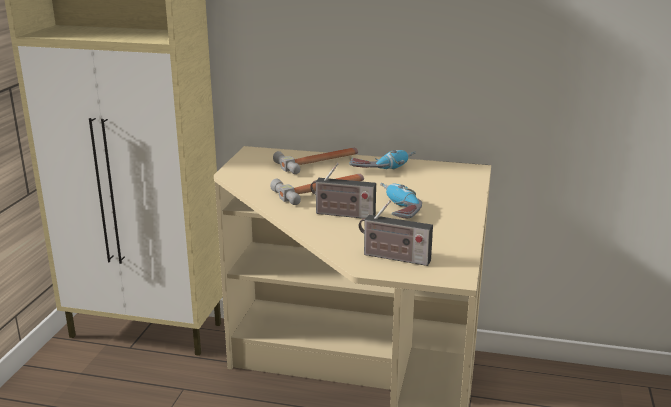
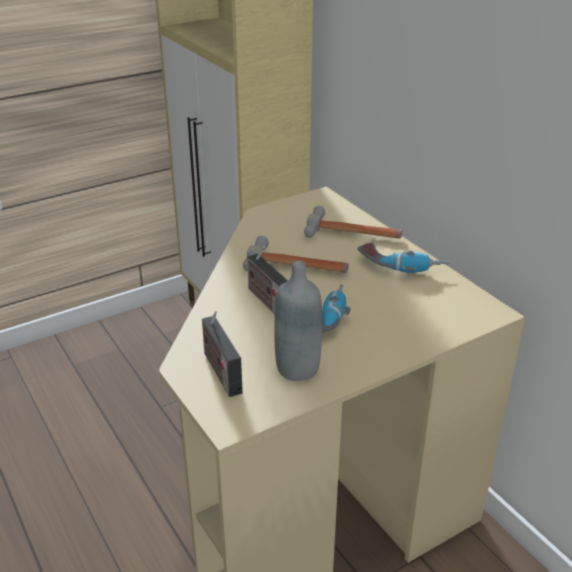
camera: 45 degrees right, 10 degrees up
none -> grey bottle [274,260,322,381]

